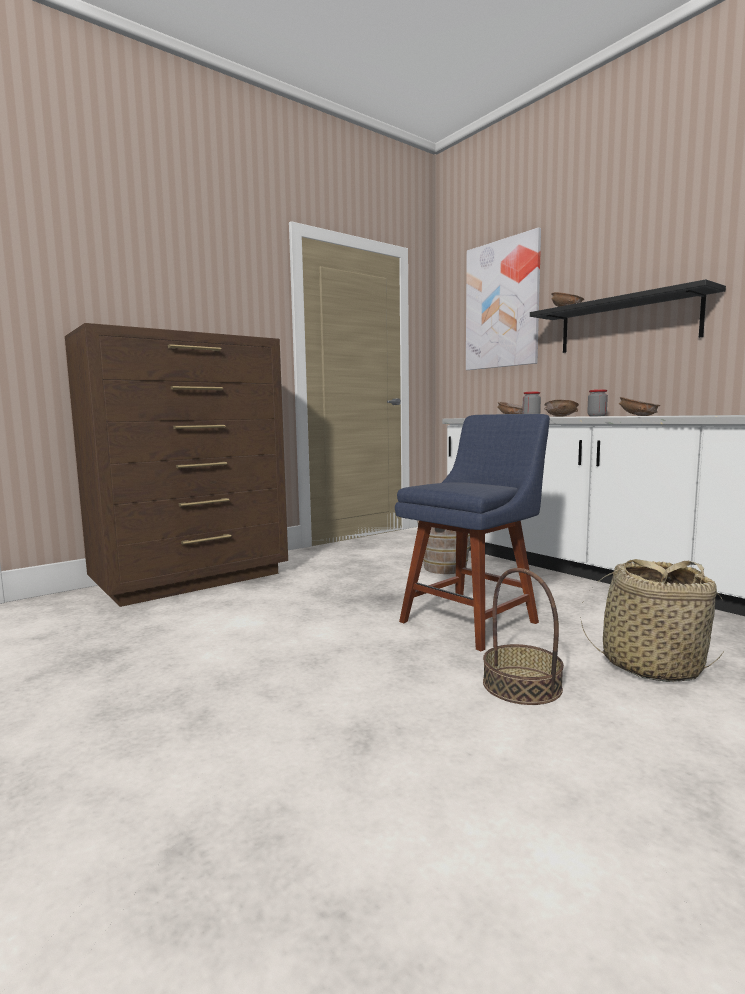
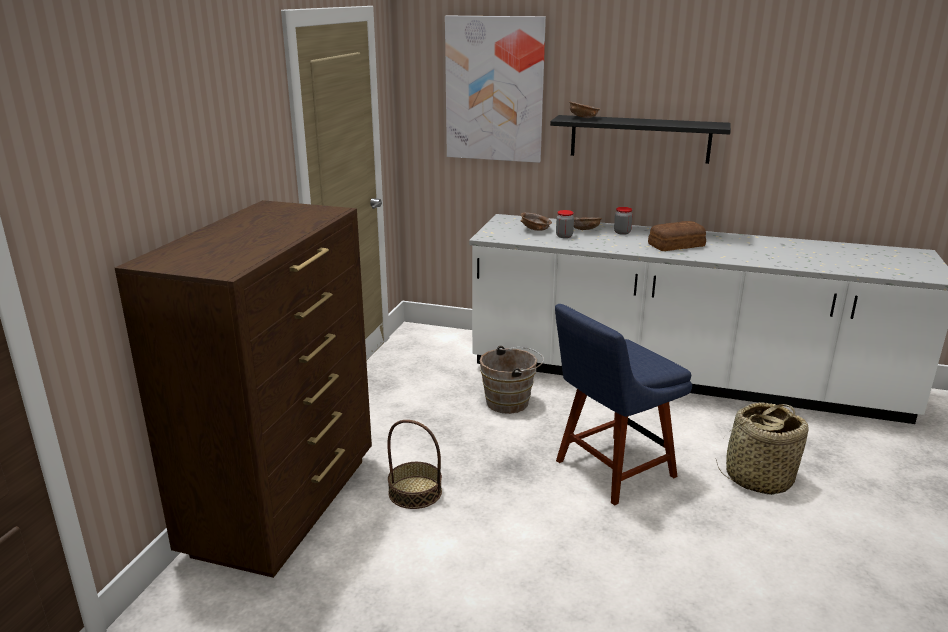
camera: 35 degrees left, 15 degrees up
blue chair [395,414,550,652] -> blue chair turned 135 degrees counterclockwise [555,304,692,506]
basket [483,568,564,705] -> basket moved to [387,420,442,509]
brown bowl [619,397,661,416] -> bread [648,221,706,251]

